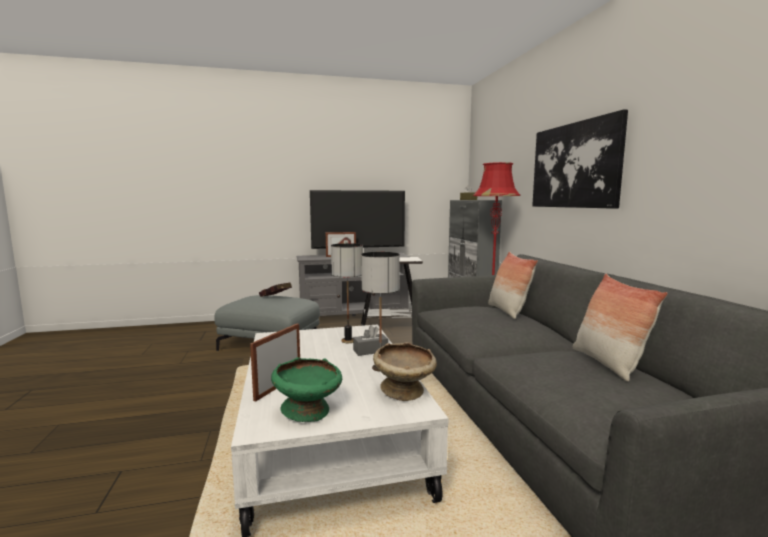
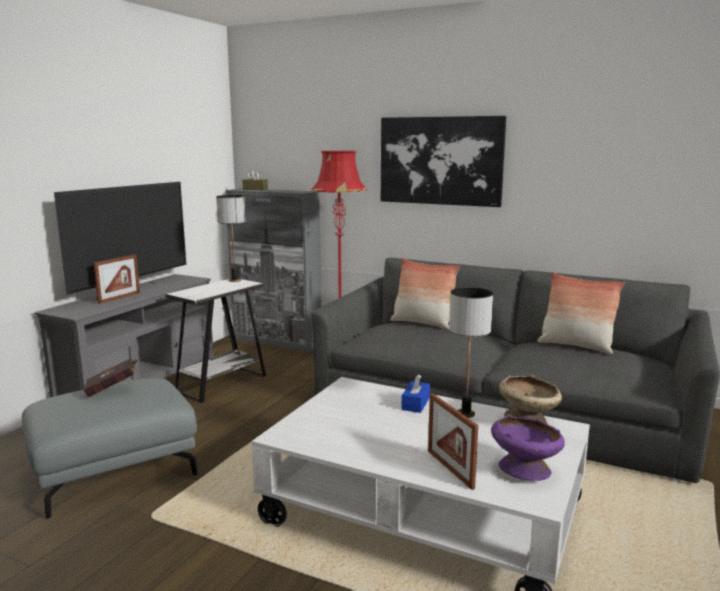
camera: 50 degrees left, 5 degrees up
green bowl [271,357,342,422] -> purple bowl [491,414,565,481]
table lamp [331,243,363,343] -> table lamp moved to [216,195,246,282]
grey tissue box [353,325,388,356] -> blue tissue box [401,374,430,413]

